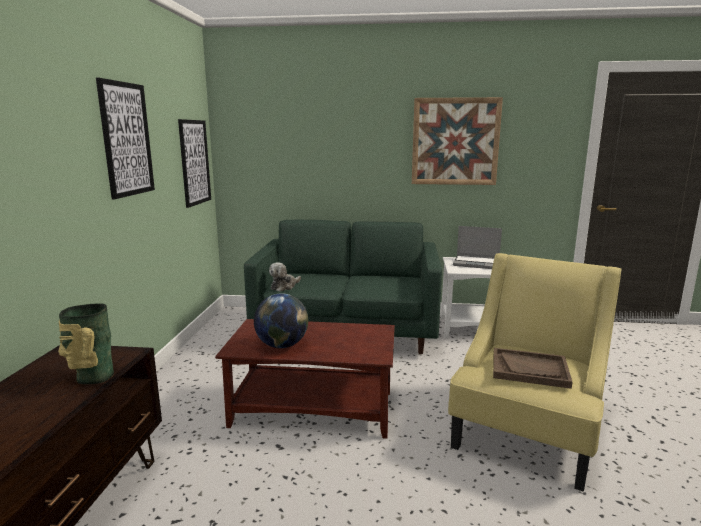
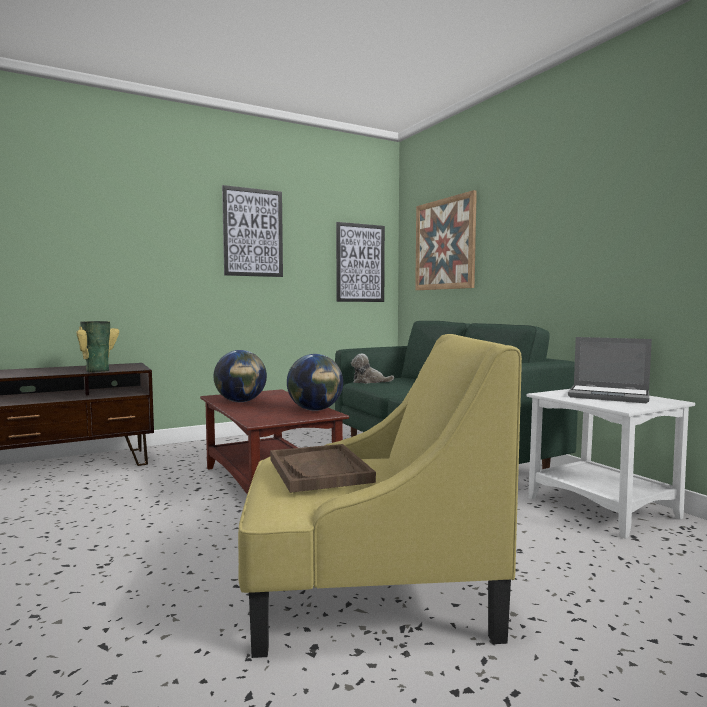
camera: 55 degrees right, 10 degrees down
picture [412,97,503,185] -> picture moved to [415,190,477,290]
laptop [453,226,502,269] -> laptop turned 45 degrees counterclockwise [568,337,652,403]
none -> globe [287,354,343,411]

